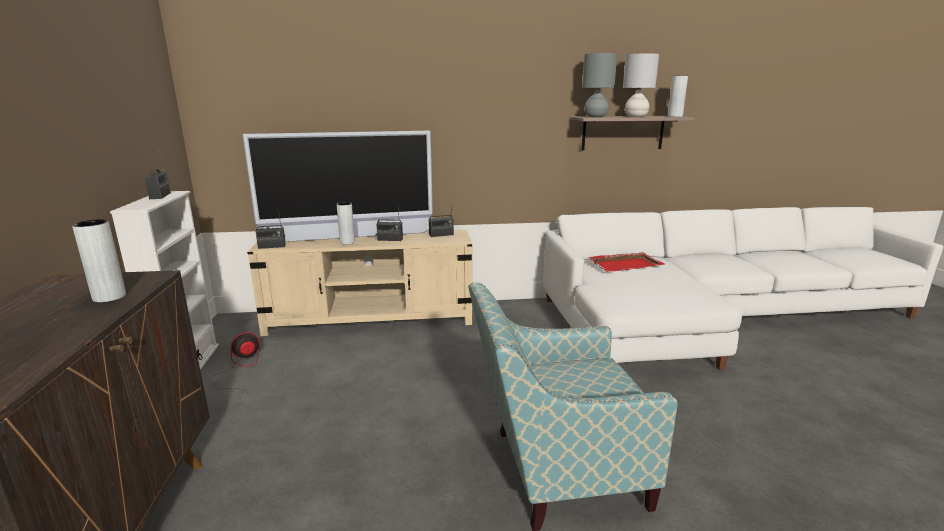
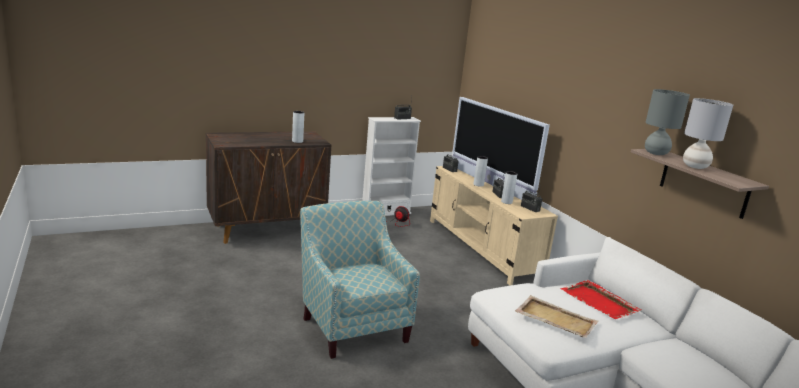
camera: 70 degrees right, 0 degrees up
grey vase [668,75,688,117] -> grey vase moved to [501,171,517,204]
none -> beige tray [515,295,599,338]

